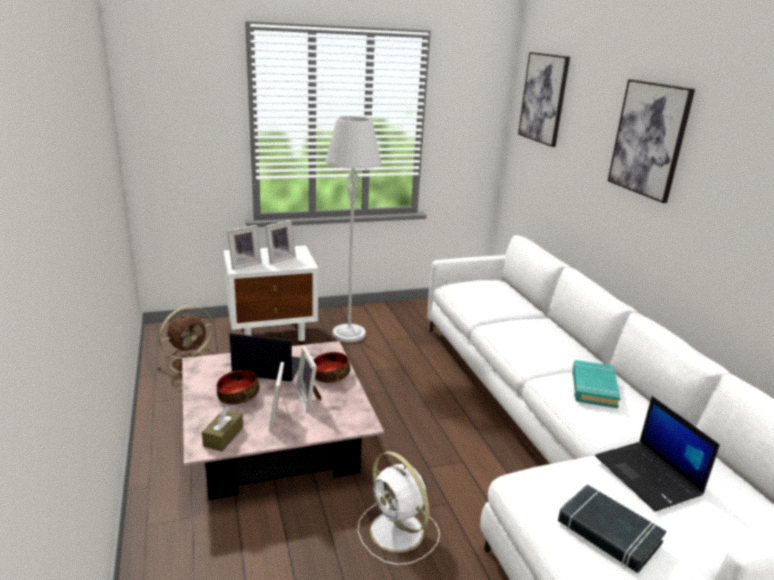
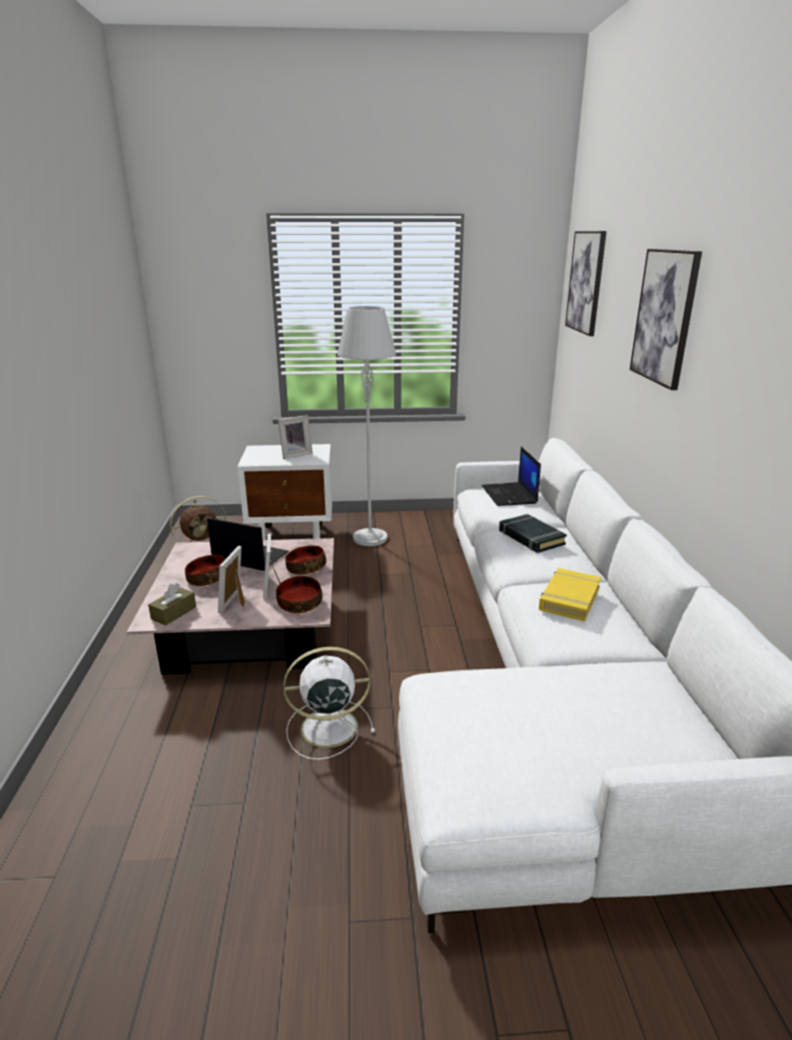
camera: 15 degrees right, 0 degrees up
picture frame [227,225,262,270] -> none
white fan [358,451,440,565] -> white fan turned 105 degrees clockwise [284,647,375,760]
black book [558,484,666,573] -> black book moved to [499,514,567,553]
turquoise book [572,360,621,408] -> yellow book [539,568,601,622]
laptop [595,396,720,512] -> laptop moved to [482,447,541,506]
none -> bowl [276,576,322,613]

